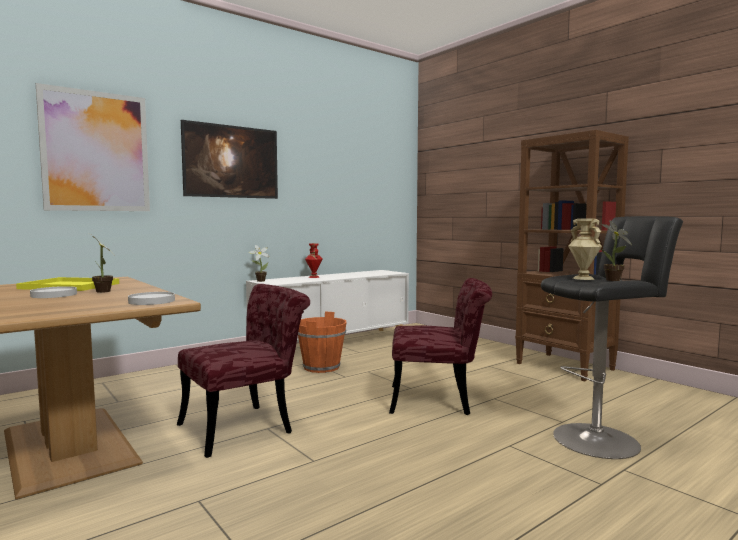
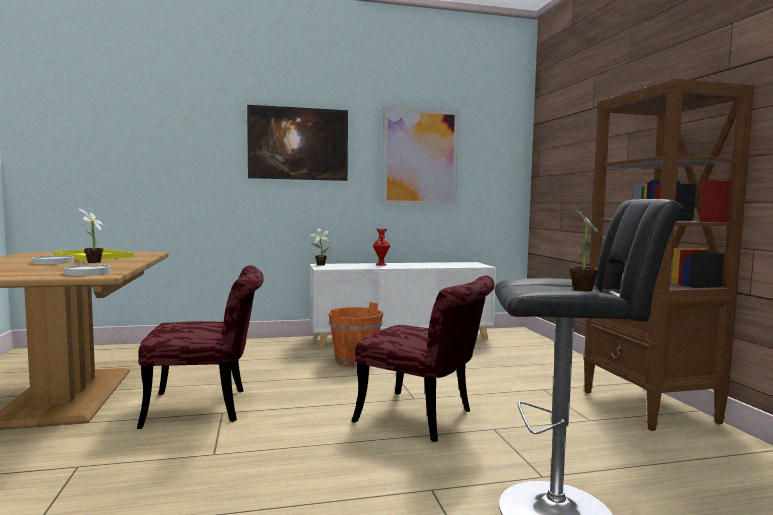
camera: 25 degrees right, 0 degrees up
picture [36,83,150,211] -> picture moved to [382,106,459,206]
beige vase [568,218,602,280] -> none

